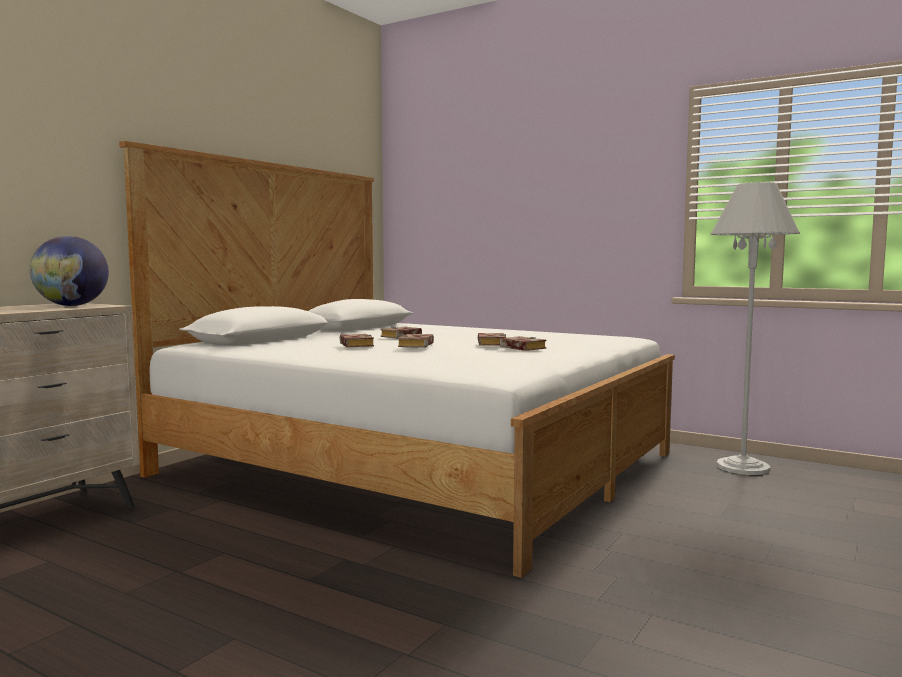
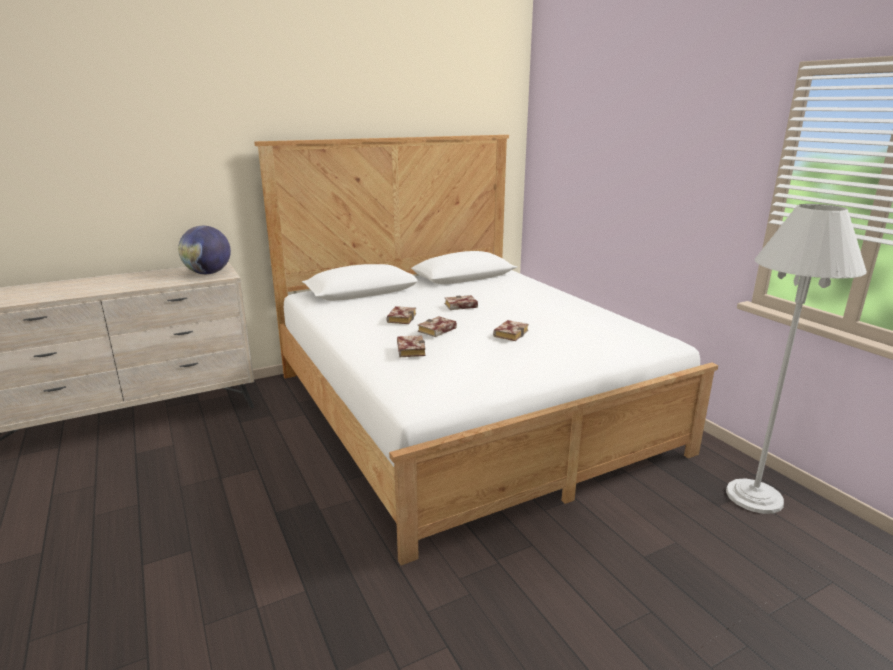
camera: 30 degrees right, 15 degrees up
book [500,336,546,351] -> book moved to [397,335,426,357]

